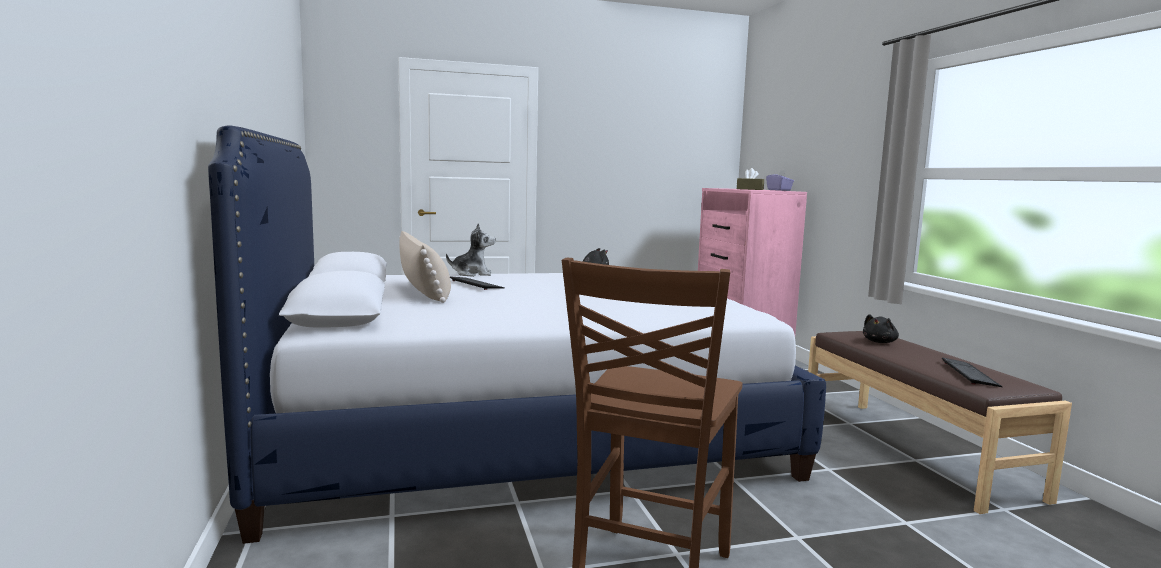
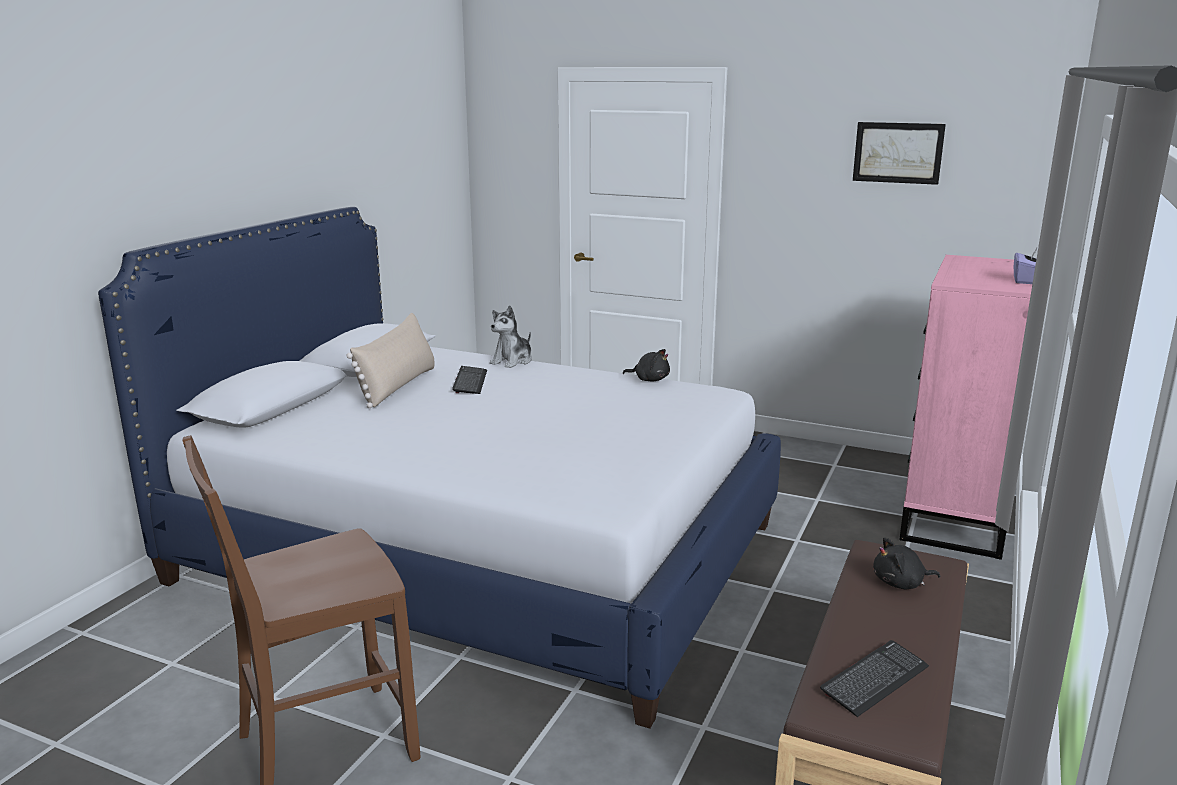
camera: 40 degrees right, 10 degrees up
plush toy [446,223,496,277] -> plush toy turned 90 degrees clockwise [490,306,532,368]
brown tissue box [737,168,764,190] -> none
none -> picture [853,122,946,185]

